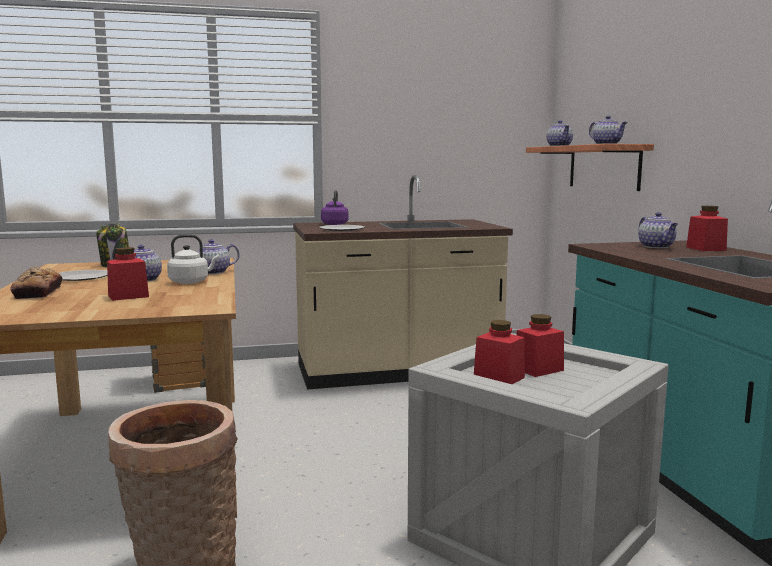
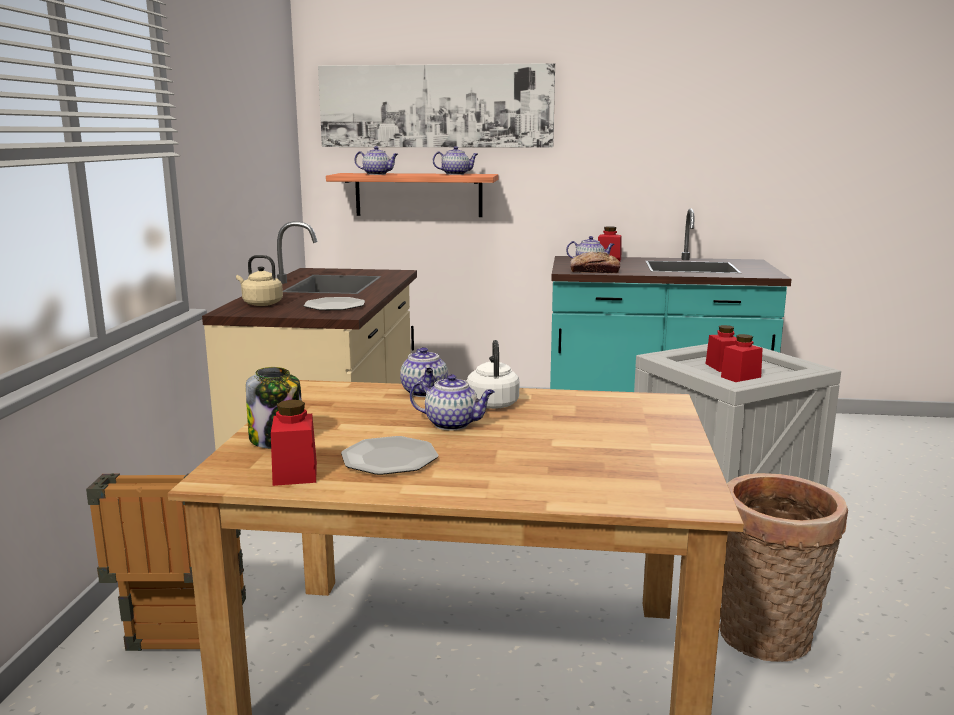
camera: 70 degrees left, 5 degrees up
bread [10,266,62,299] -> bread moved to [570,252,620,274]
red jar [107,247,149,301] -> red jar moved to [271,400,317,486]
purple kettle [321,190,348,225] -> beige kettle [236,255,283,306]
none -> picture [318,63,555,148]

